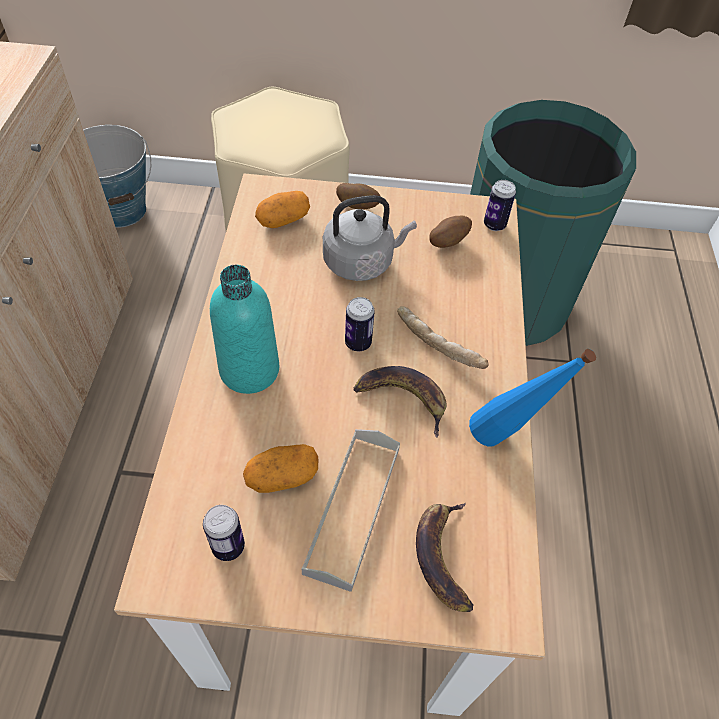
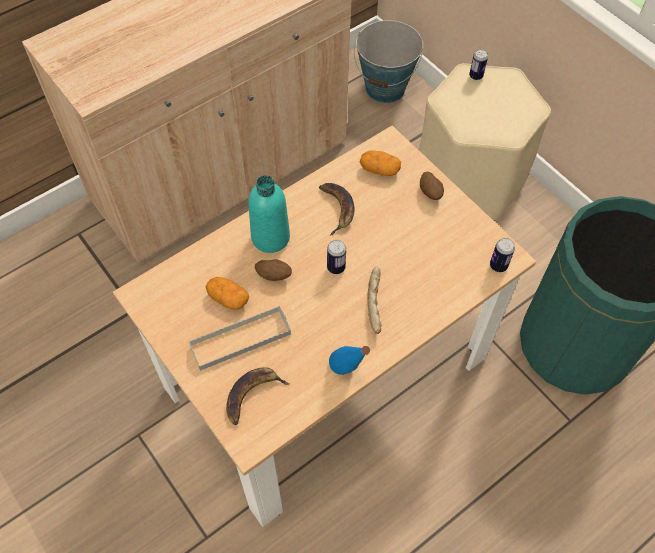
camera: 50 degrees right, 5 degrees up
can [203,505,245,561] -> can moved to [469,49,488,80]
grey kettle [323,195,417,281] -> none
banana [354,366,447,438] -> banana moved to [319,183,355,235]
potato [429,216,472,248] -> potato moved to [255,260,292,281]

